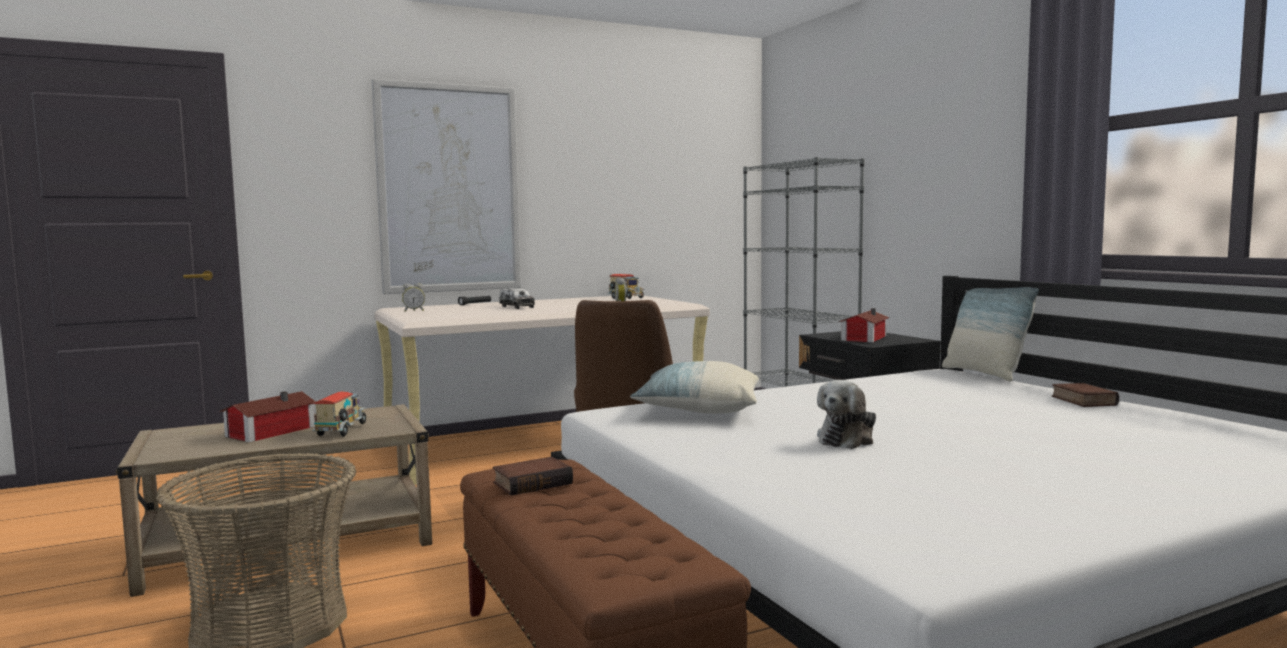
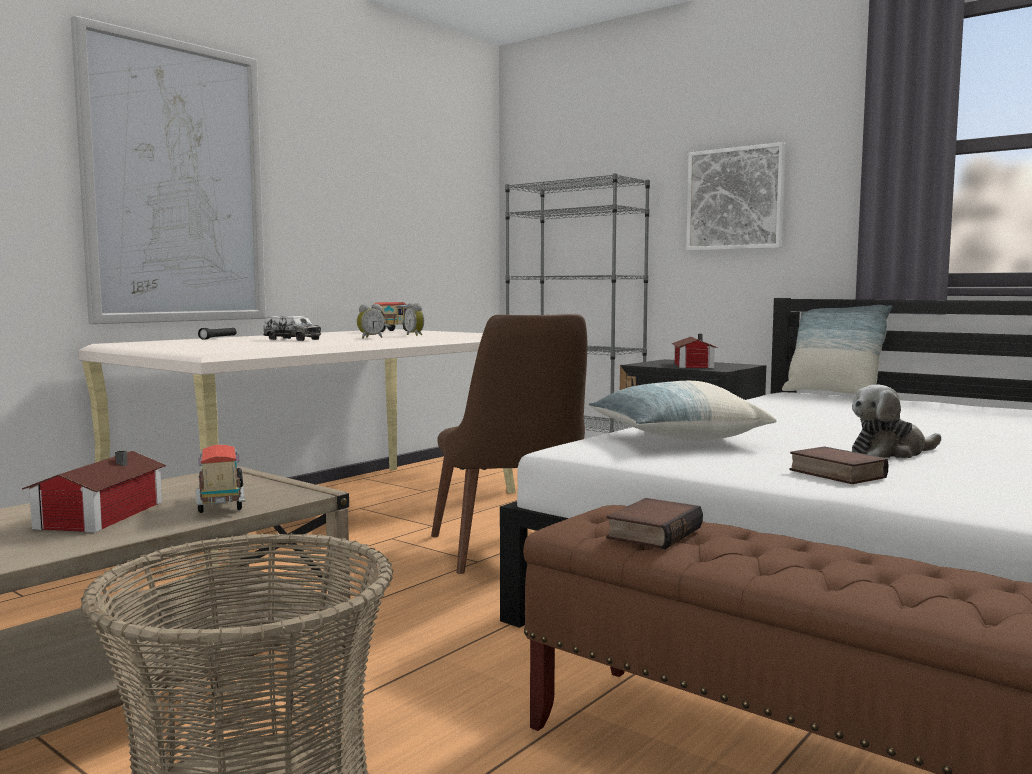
camera: 25 degrees left, 0 degrees up
alarm clock [402,283,425,312] -> alarm clock moved to [357,304,385,338]
plush toy [817,380,876,449] -> plush toy turned 60 degrees clockwise [852,385,941,458]
book [1052,383,1119,407] -> book moved to [789,447,888,484]
none -> picture [686,142,786,251]

